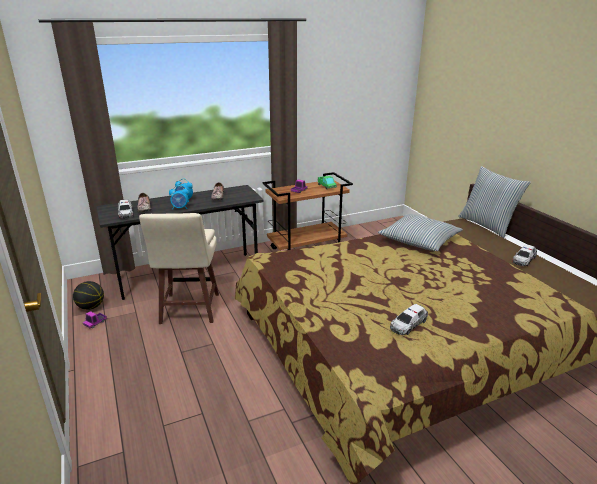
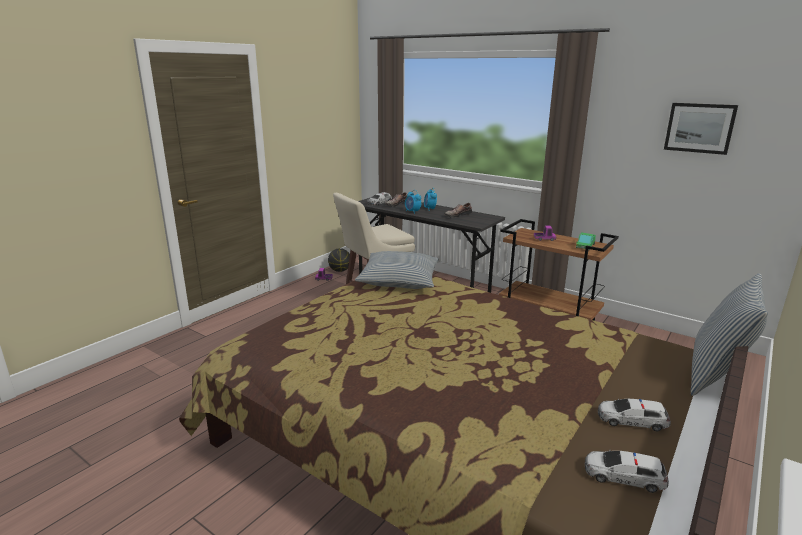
camera: 60 degrees right, 5 degrees down
pillow [378,214,463,251] -> pillow moved to [355,251,439,289]
toy car [390,304,428,335] -> toy car moved to [585,450,669,493]
none -> picture [664,103,738,155]

